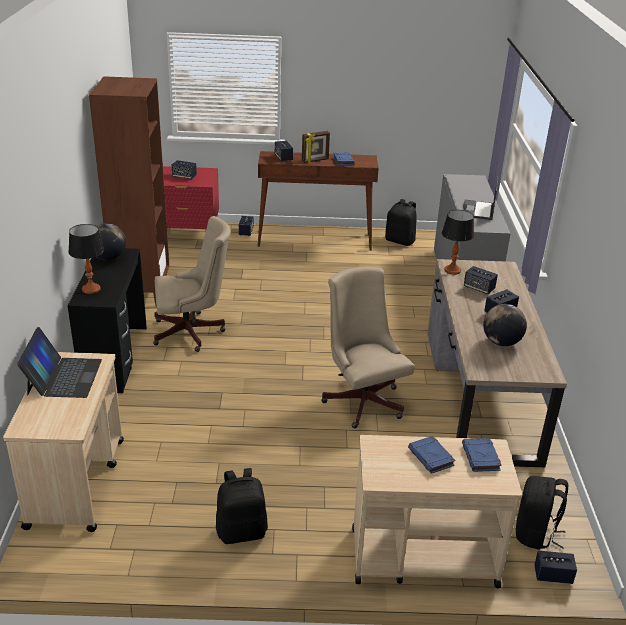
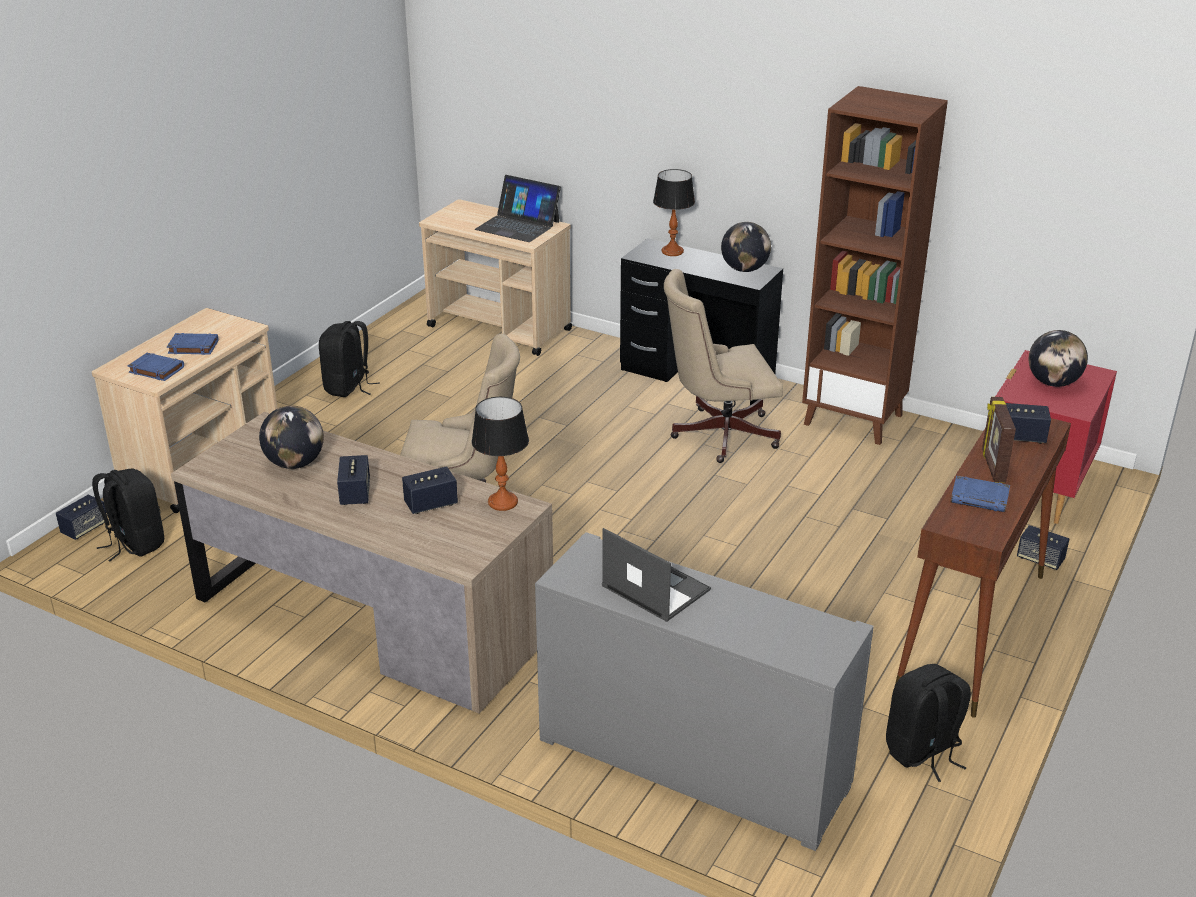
camera: 120 degrees right, 0 degrees up
beige office chair [153,216,231,352] -> beige office chair turned 60 degrees clockwise [664,269,783,463]
speaker [172,160,197,180] -> globe [1029,330,1088,387]

